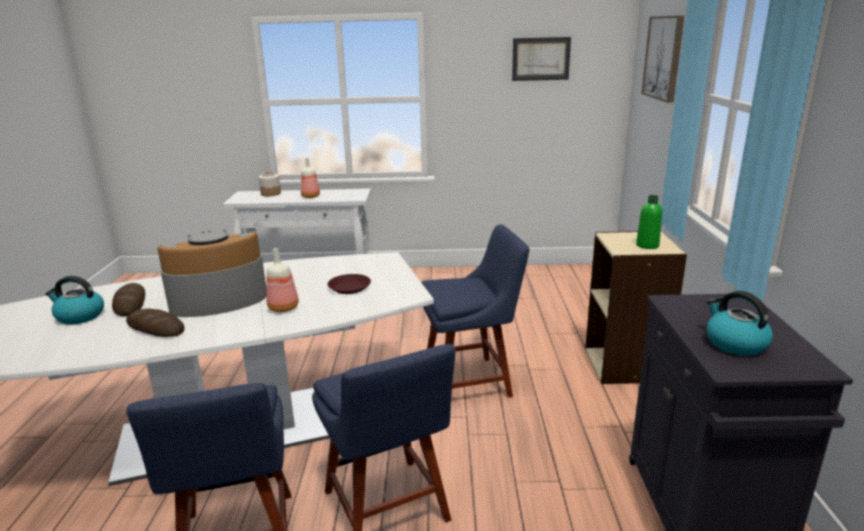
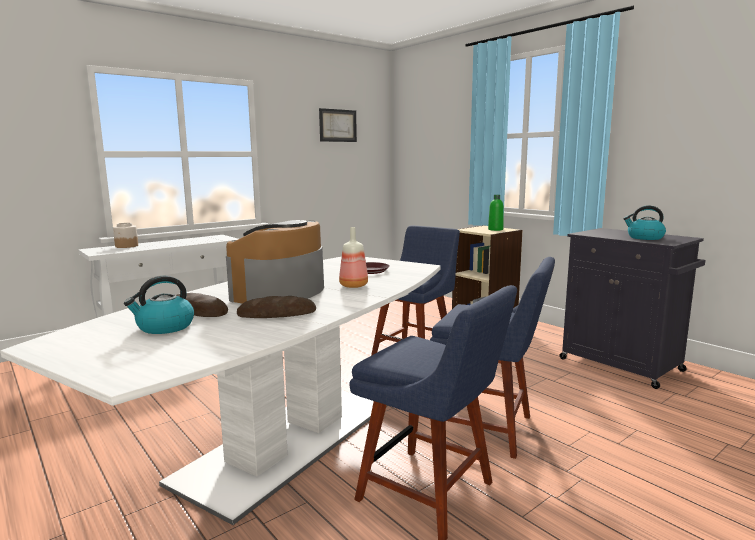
camera: 40 degrees left, 10 degrees down
bottle [301,158,320,198] -> none
picture [642,16,684,103] -> none

